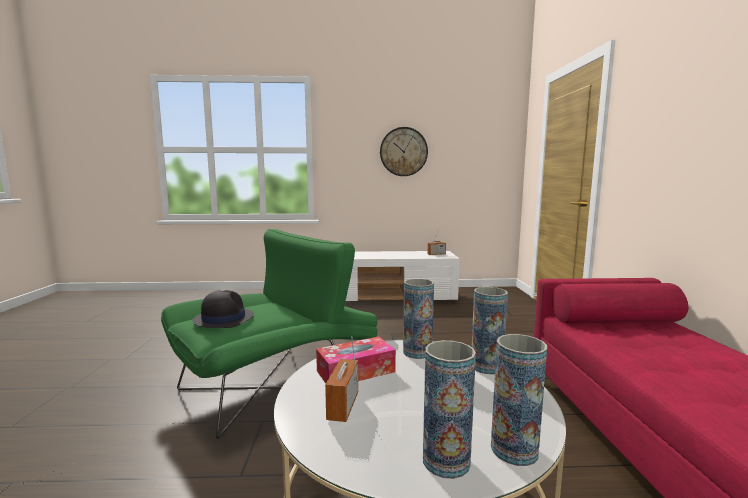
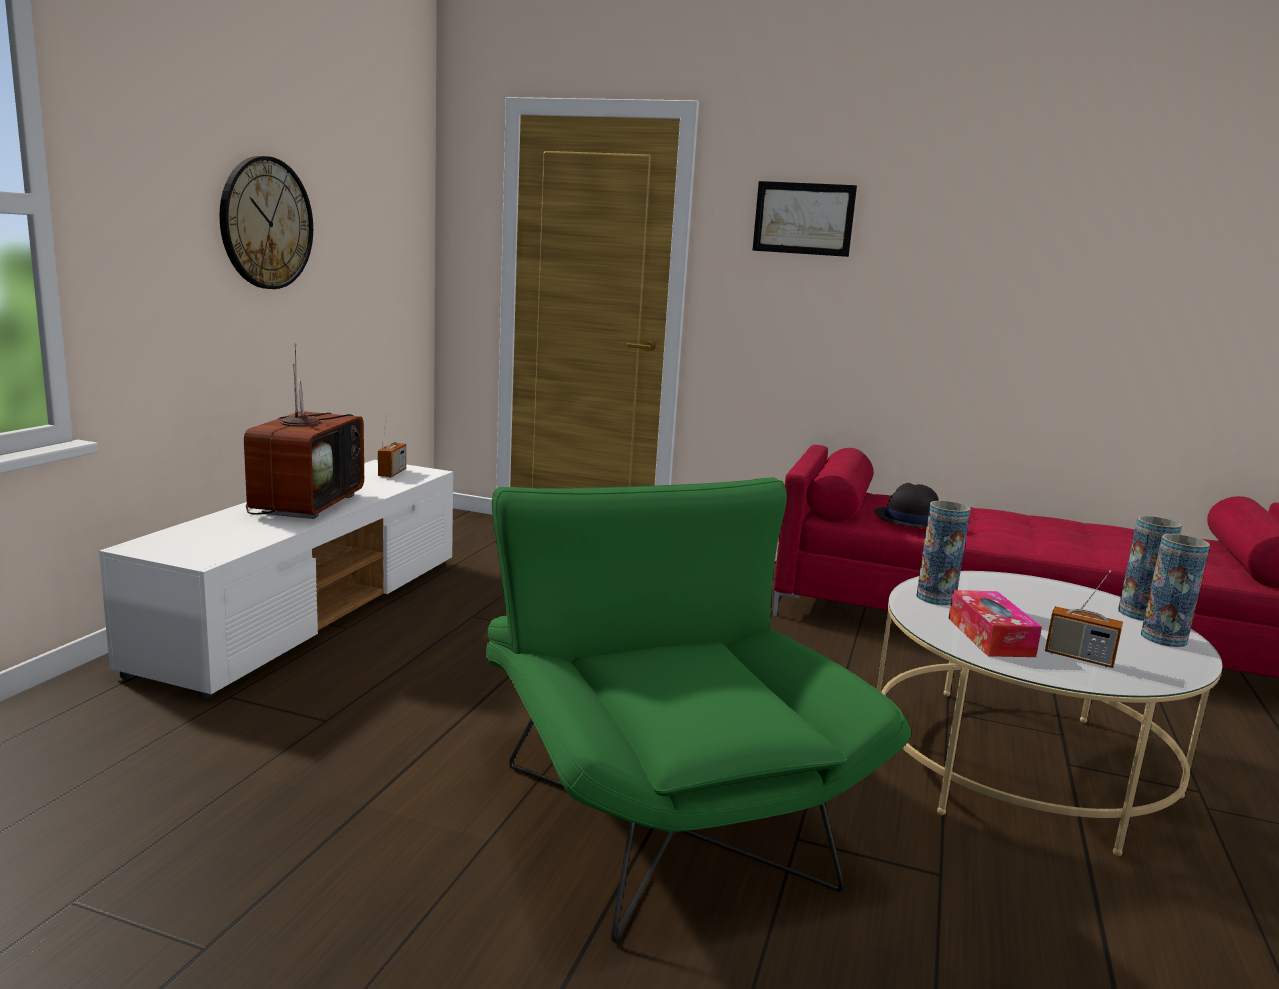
camera: 70 degrees left, 5 degrees up
black hat [192,290,254,328] -> black hat moved to [873,483,939,528]
vase [472,287,508,374] -> none
none -> television [244,344,364,519]
none -> picture [752,181,857,257]

